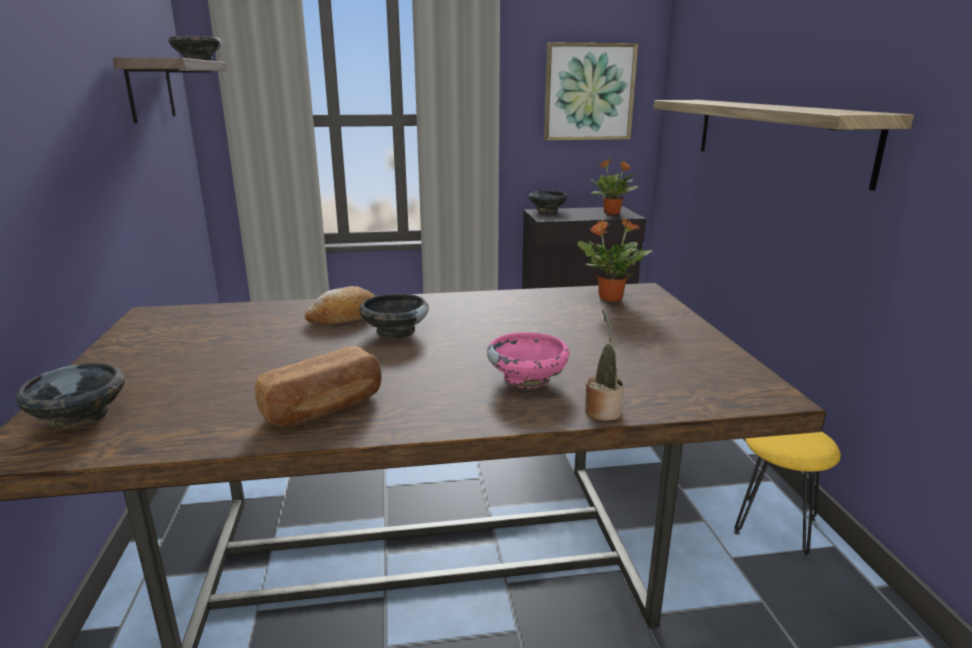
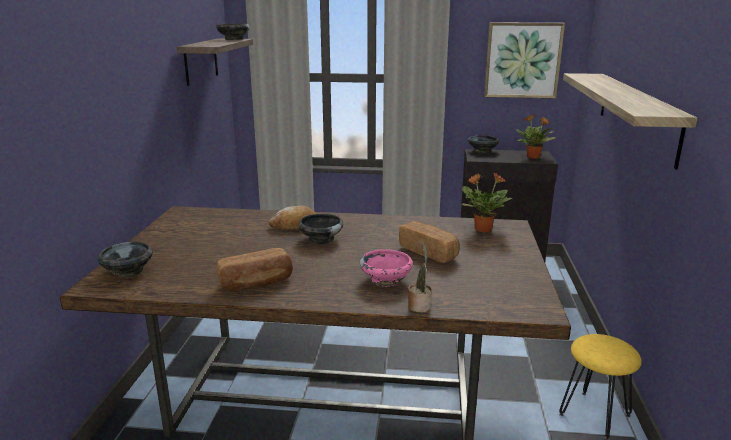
camera: 15 degrees right, 0 degrees up
none -> bread [399,221,460,263]

